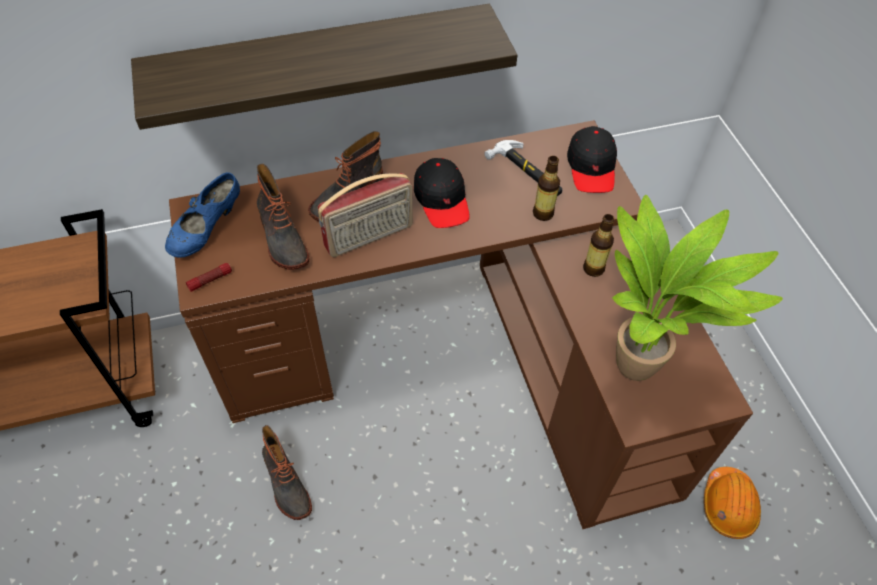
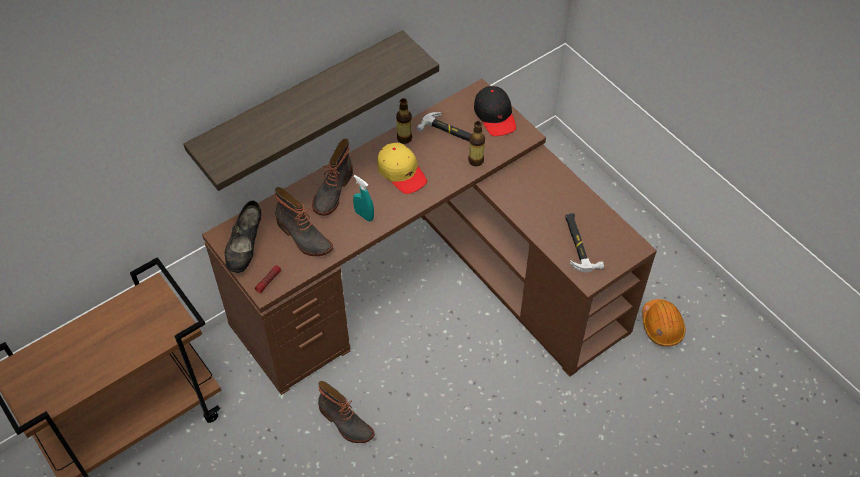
camera: 20 degrees left, 0 degrees up
blue shoe [165,172,240,258] -> black shoe [225,200,261,273]
radio [318,173,413,257] -> turquoise spray bottle [353,175,374,221]
black cap [414,158,470,228] -> yellow cap [377,143,427,194]
bottle [583,214,614,277] -> bottle moved to [396,98,412,144]
potted plant [612,195,783,381] -> hammer [565,213,604,272]

